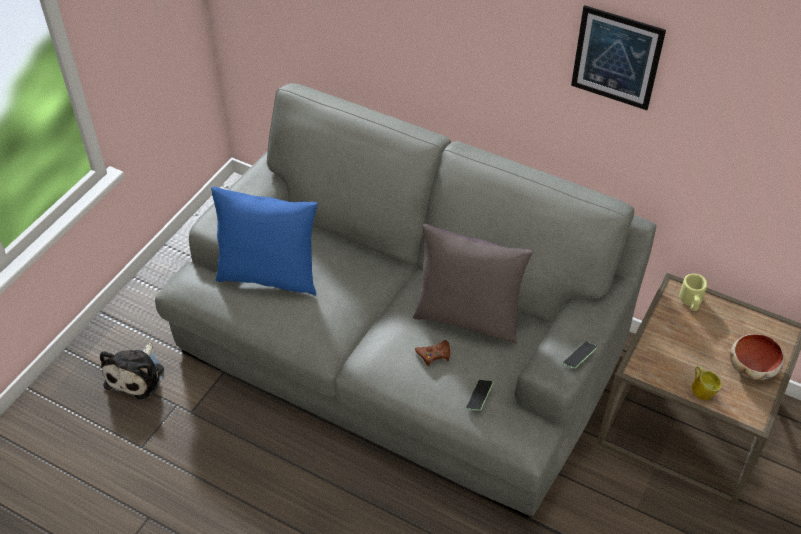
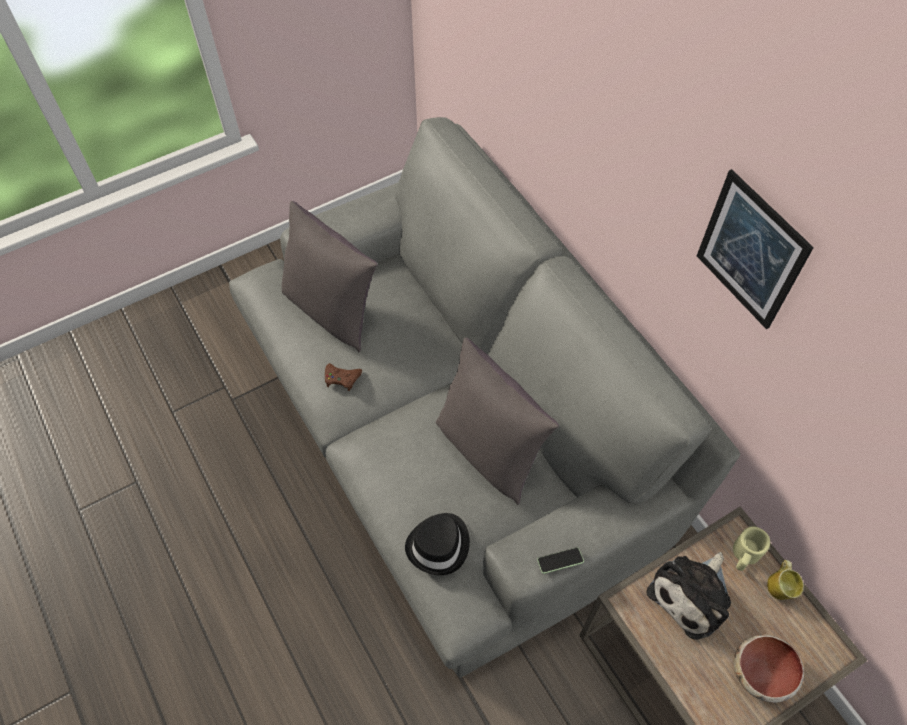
camera: 30 degrees right, 10 degrees up
plush toy [100,343,164,399] -> plush toy moved to [646,552,731,640]
blue pillow [211,187,318,296] -> grey pillow [282,201,377,352]
brown game controller [415,340,450,366] -> brown game controller moved to [325,363,362,391]
phone [466,380,494,411] -> black hat [405,513,470,575]
mug [692,366,722,400] -> mug moved to [767,560,804,600]

